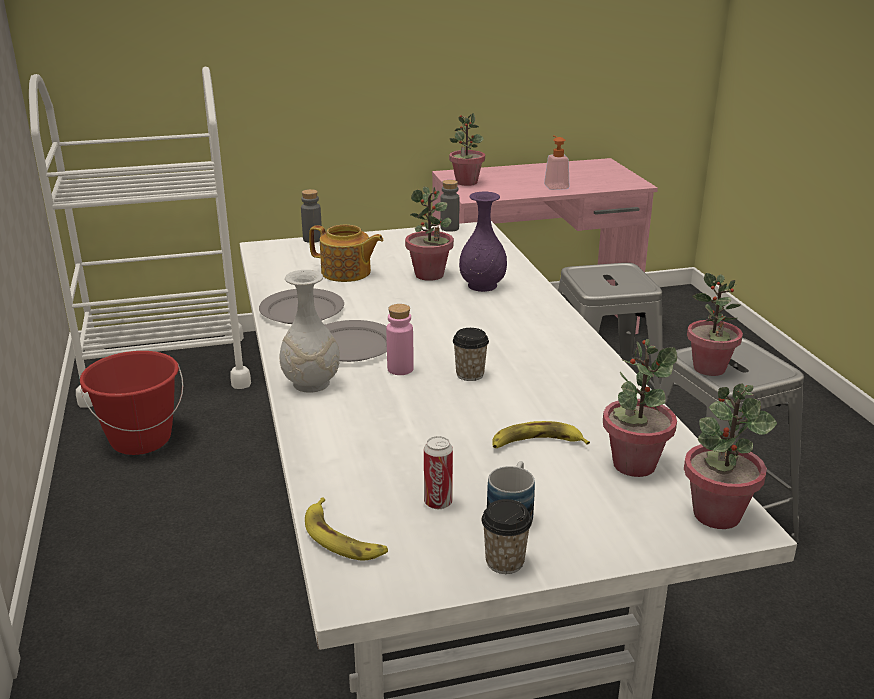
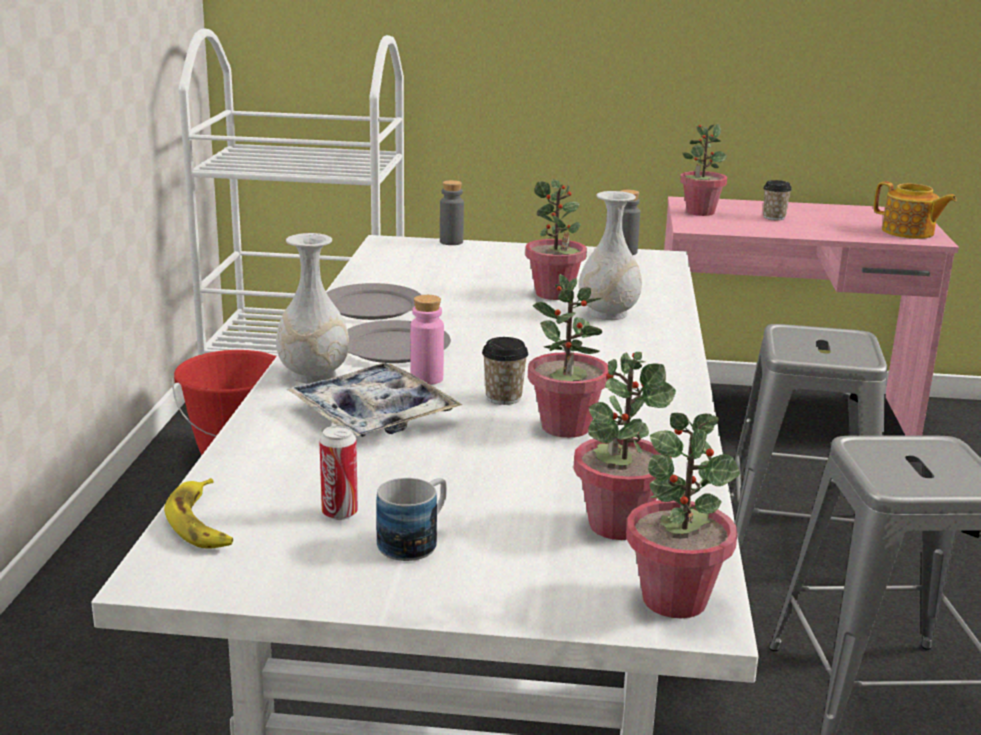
camera: 20 degrees right, 5 degrees down
teapot [309,225,383,282] -> teapot moved to [874,181,956,239]
purple vase [459,192,507,292] -> white vase [579,191,642,320]
cup [482,499,532,574] -> cup moved to [763,180,792,220]
banana [492,421,590,448] -> none
soap dispenser [544,135,569,190] -> none
potted plant [687,273,743,376] -> potted plant moved to [528,274,609,438]
none -> tray [287,363,462,437]

